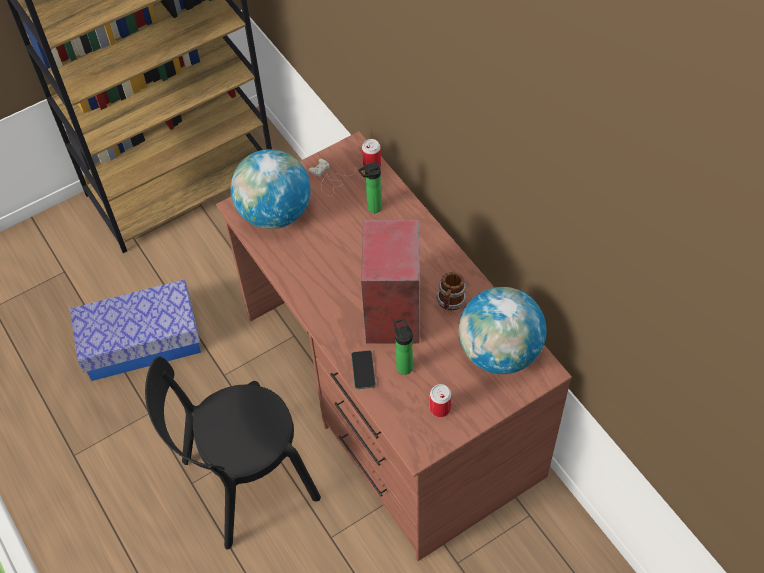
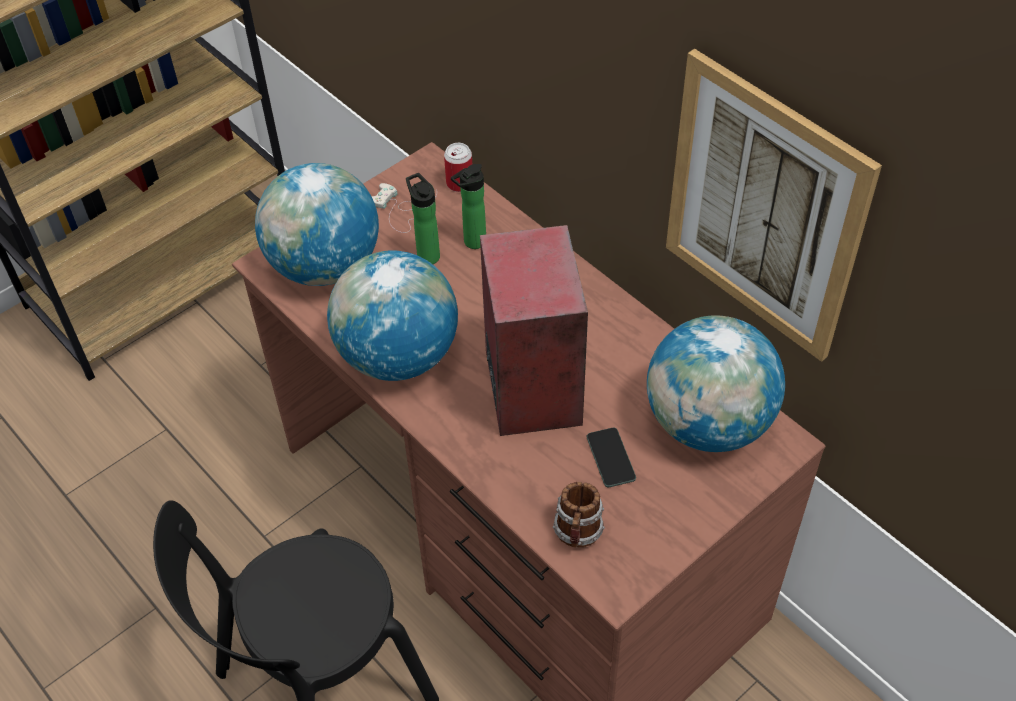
camera: 10 degrees left, 5 degrees down
storage box [70,280,201,381] -> none
phone [351,350,376,389] -> phone moved to [587,428,636,487]
bottle [393,319,413,375] -> bottle moved to [406,173,440,264]
can [430,384,451,417] -> none
mug [436,272,466,310] -> mug moved to [553,482,605,548]
none -> globe [327,250,458,381]
none -> picture [666,49,882,362]

